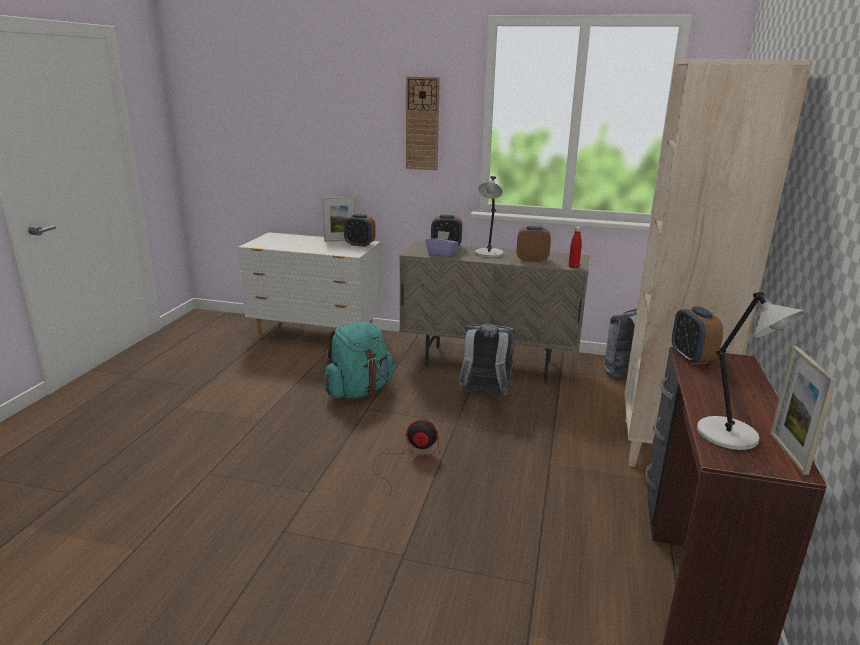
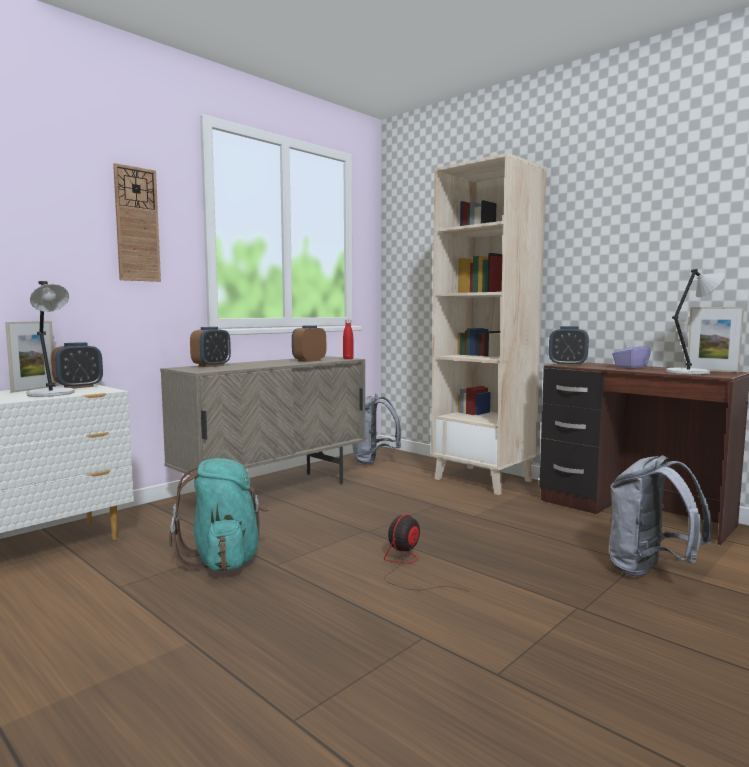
camera: 60 degrees left, 15 degrees down
purple tissue box [426,231,459,257] -> purple tissue box moved to [612,339,651,368]
grey backpack [457,324,515,397] -> grey backpack moved to [609,455,712,577]
grey table lamp [475,176,504,258] -> grey table lamp moved to [26,281,75,397]

